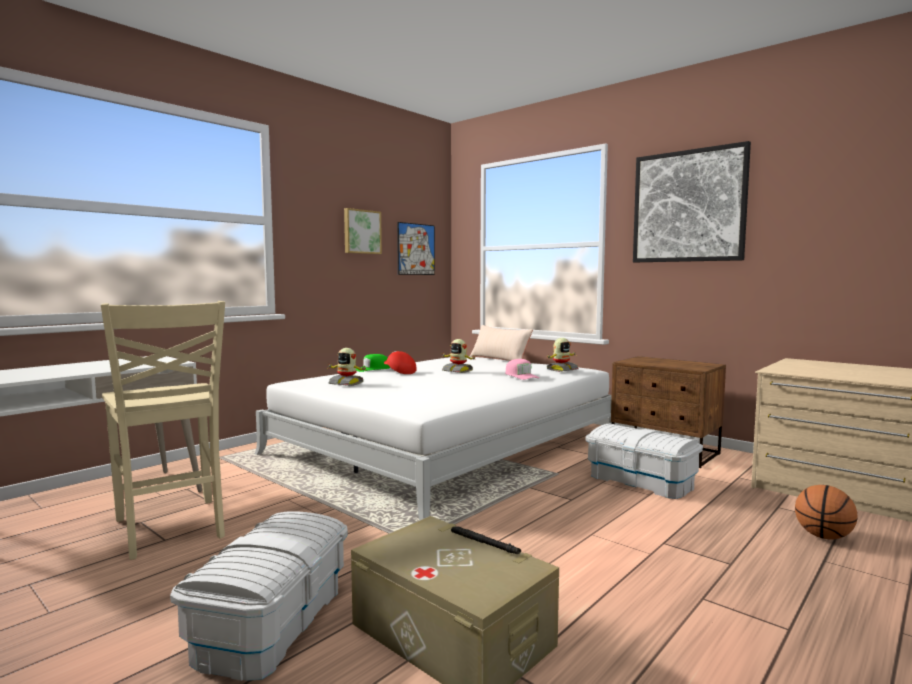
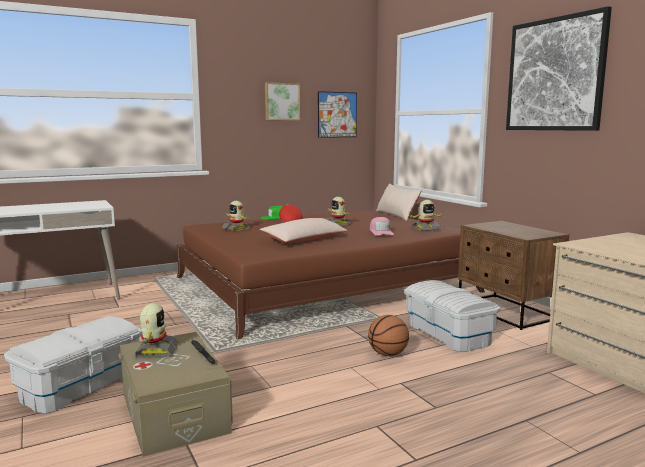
camera: 20 degrees right, 5 degrees up
beige chair [101,301,225,560] -> none
white bed [255,356,618,520] -> brown bed [177,210,485,339]
basketball [795,485,858,539] -> basketball moved to [368,315,409,356]
none -> toy robot [135,303,178,358]
none -> beige pillow [260,218,348,243]

